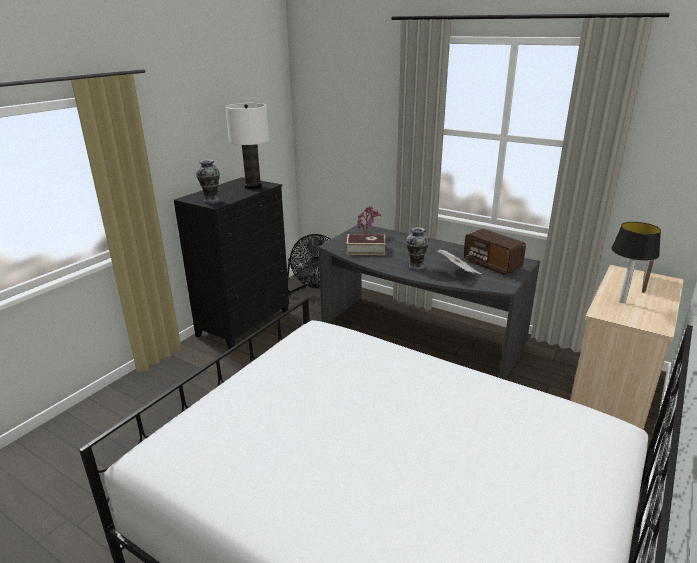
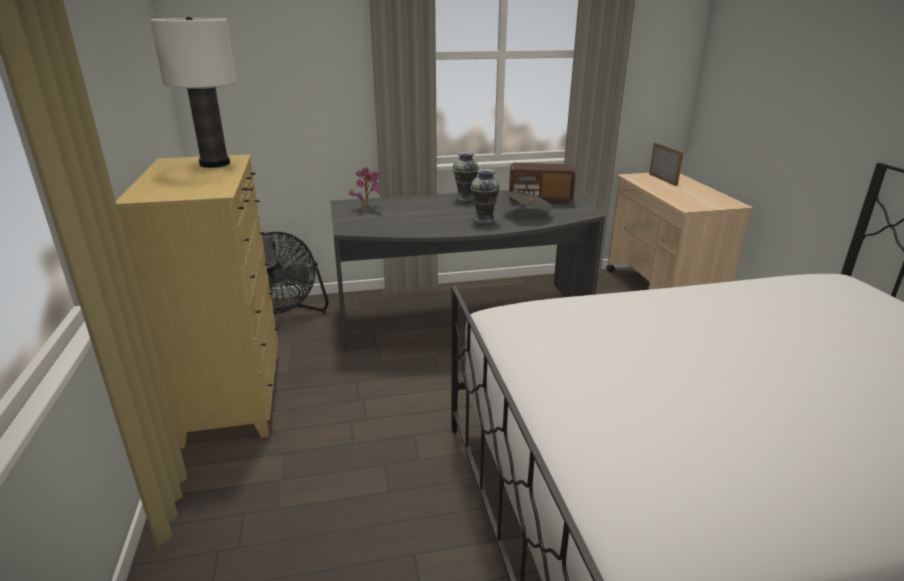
camera: 45 degrees left, 0 degrees up
black dresser [174,177,289,349] -> beige dresser [116,154,279,448]
vase [196,160,220,204] -> vase moved to [452,152,479,203]
book [346,234,385,255] -> none
table lamp [611,222,661,303] -> none

